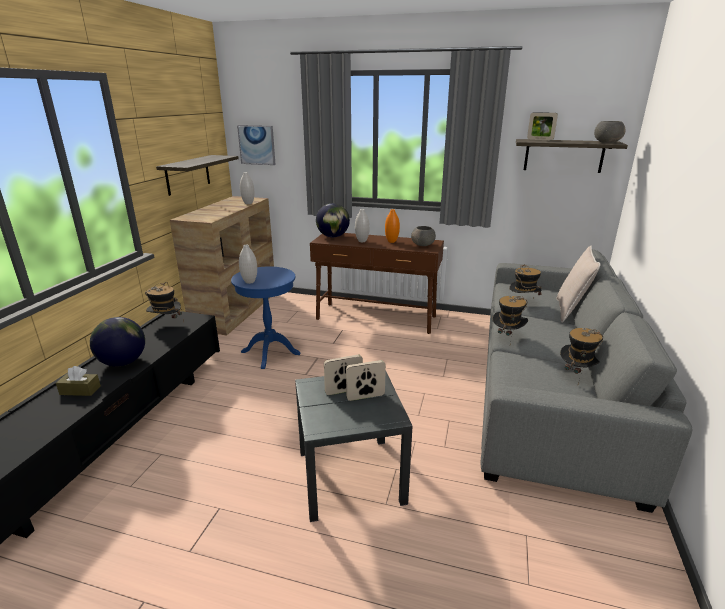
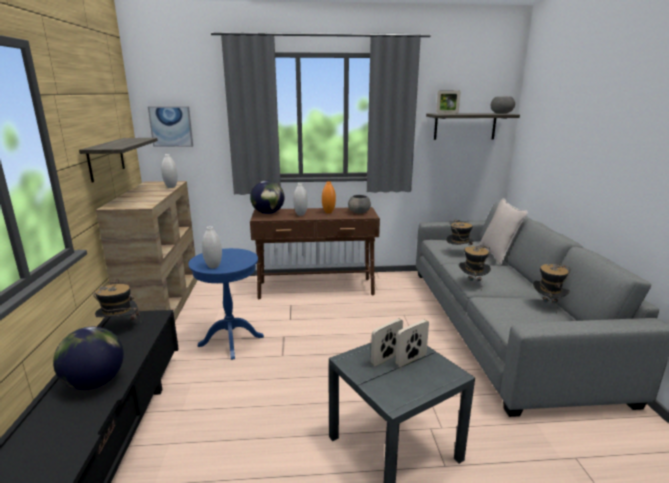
camera: 20 degrees left, 5 degrees down
brown tissue box [56,366,101,396] -> none

